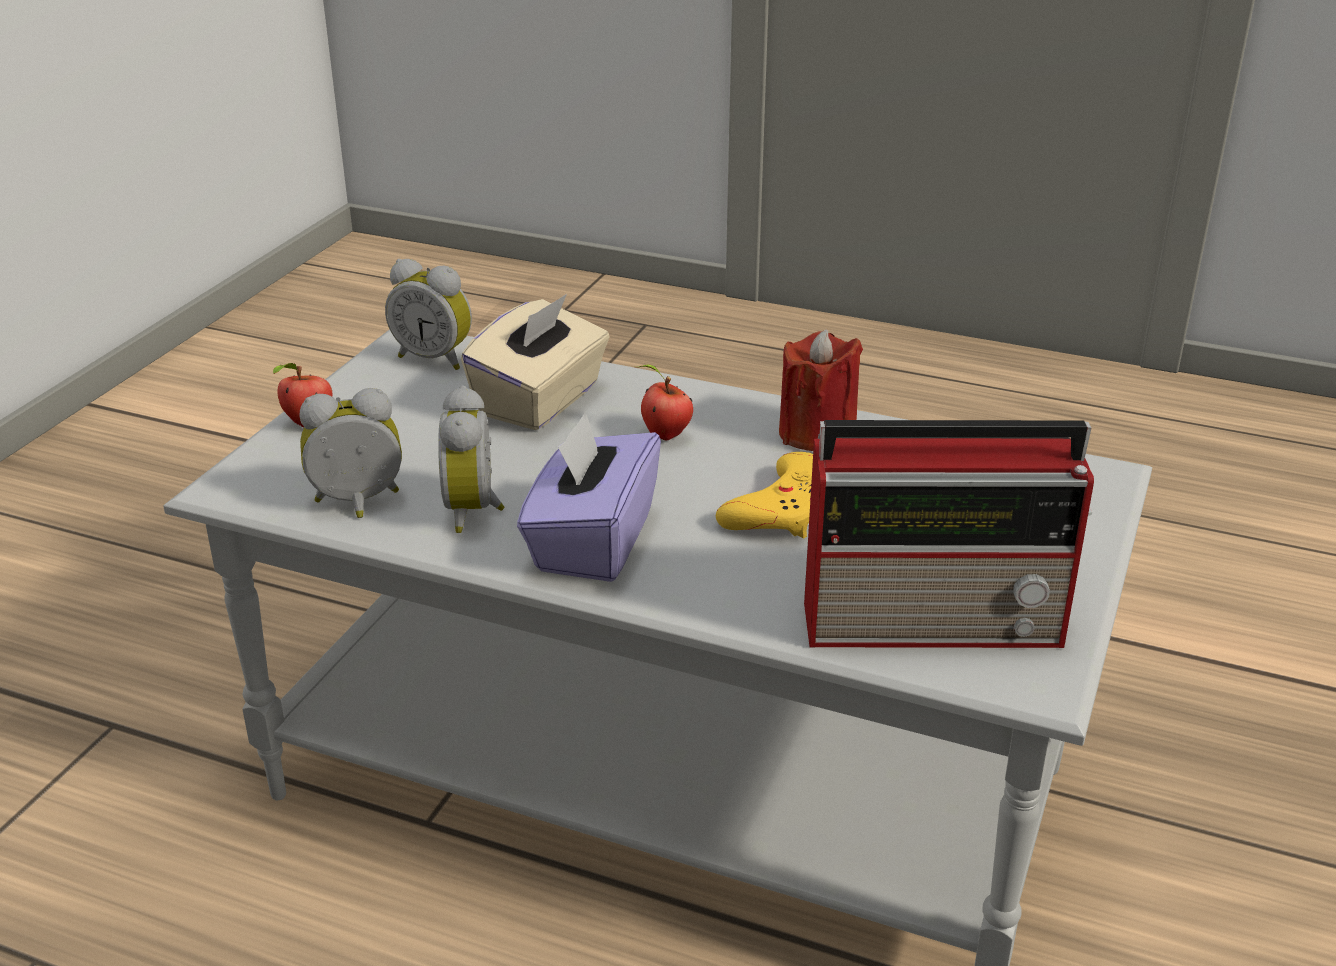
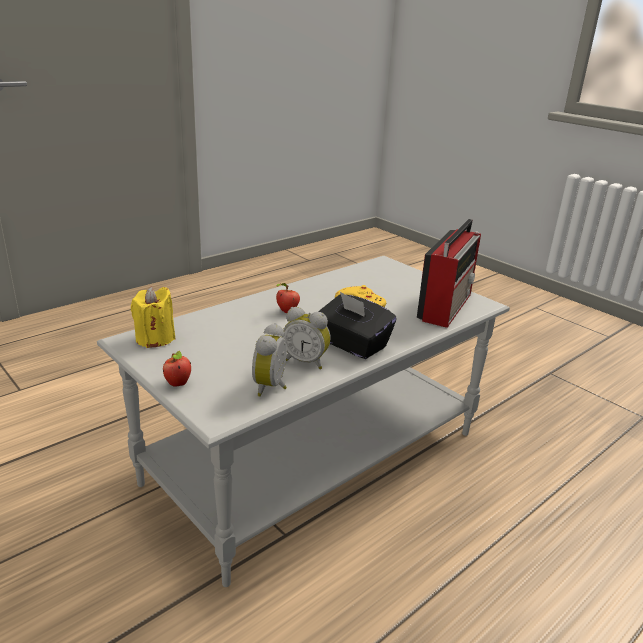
camera: 65 degrees left, 5 degrees down
alarm clock [385,259,472,370] -> yellow candle [131,287,176,348]
beige tissue box [461,294,610,430] -> none
purple tissue box [517,411,661,582] -> black tissue box [318,292,397,359]
red candle [779,329,863,451] -> none

